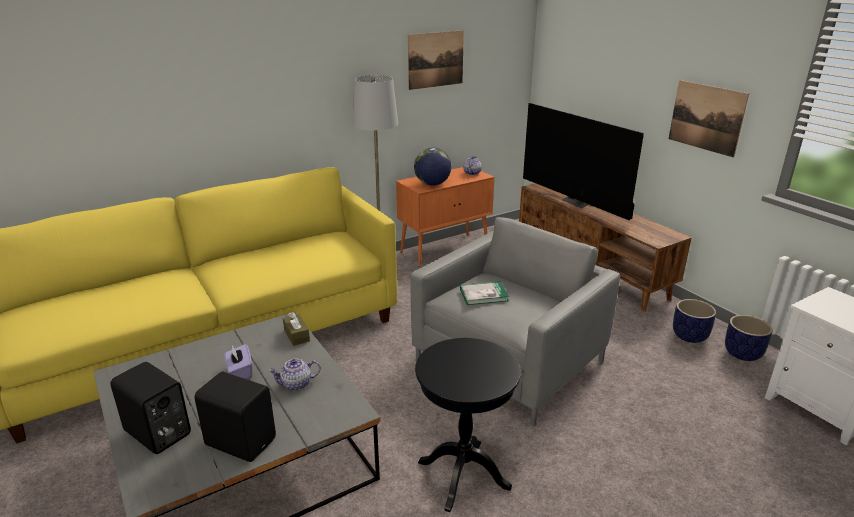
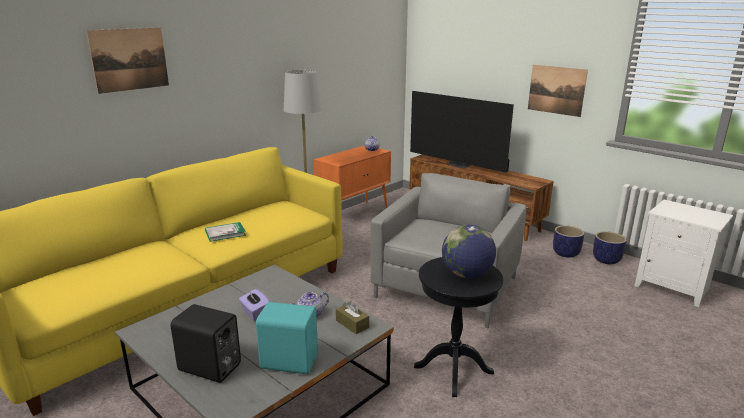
camera: 15 degrees left, 5 degrees down
black speaker [195,372,276,462] -> turquoise speaker [256,302,318,374]
brown tissue box [283,312,310,346] -> brown tissue box moved to [336,301,369,334]
picture [408,30,464,90] -> picture moved to [86,27,169,94]
globe [414,148,451,186] -> globe moved to [442,225,496,278]
book [460,282,509,305] -> book moved to [205,222,246,242]

